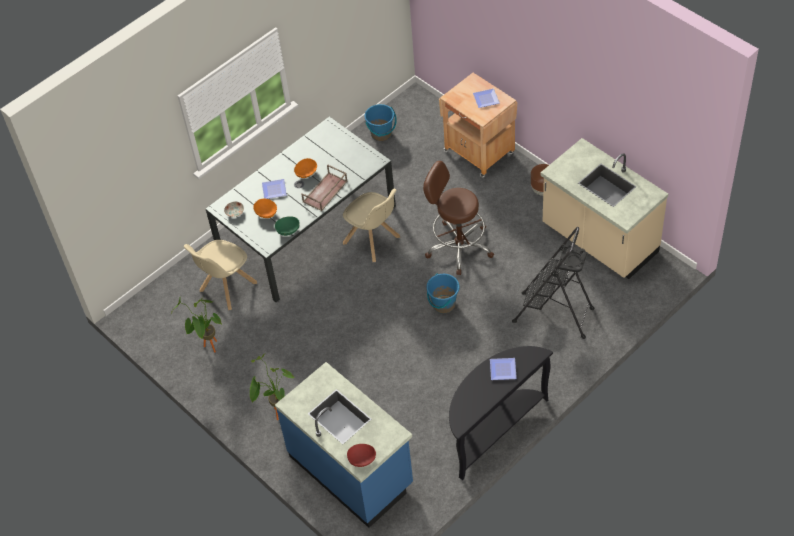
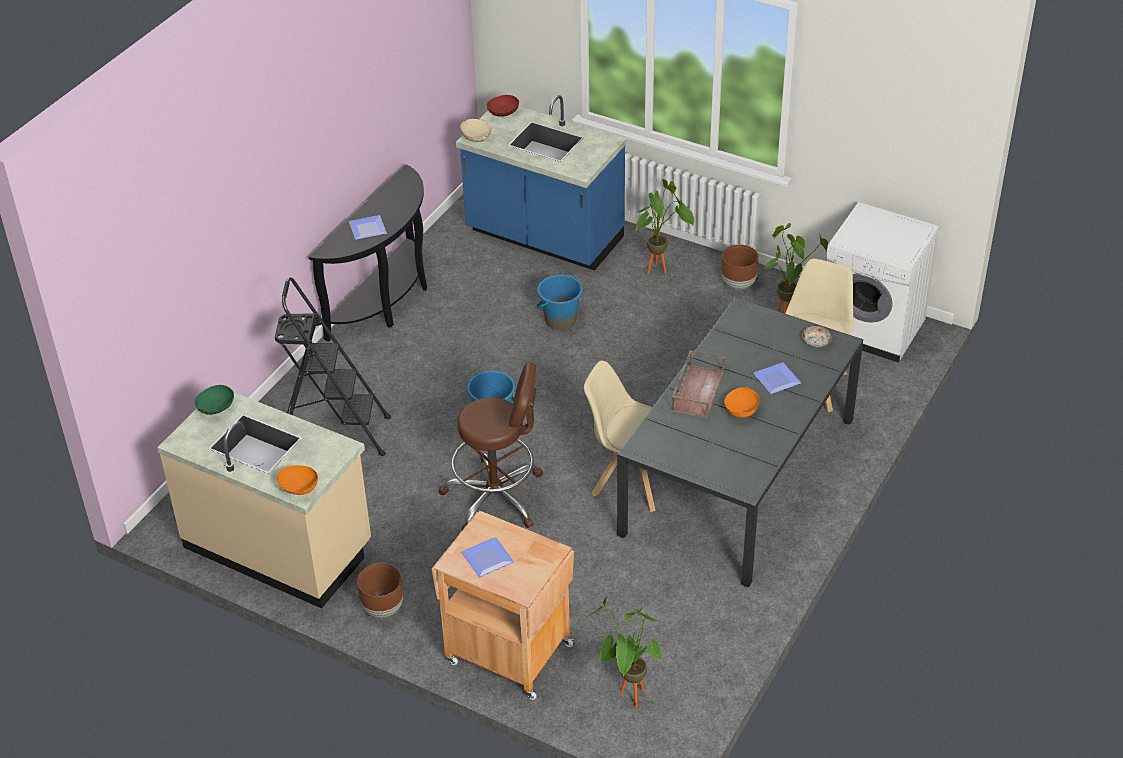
camera: 160 degrees right, 10 degrees down
orange bowl [253,199,277,218] -> orange bowl moved to [277,465,318,495]
green bowl [275,216,300,236] -> green bowl moved to [195,385,234,415]
blue bucket [365,104,397,141] -> blue bucket moved to [537,275,583,330]
none -> beige bowl [460,119,492,142]
none -> potted plant [585,596,662,707]
none -> brown planter [721,244,759,290]
none -> white washing machine [826,202,940,362]

